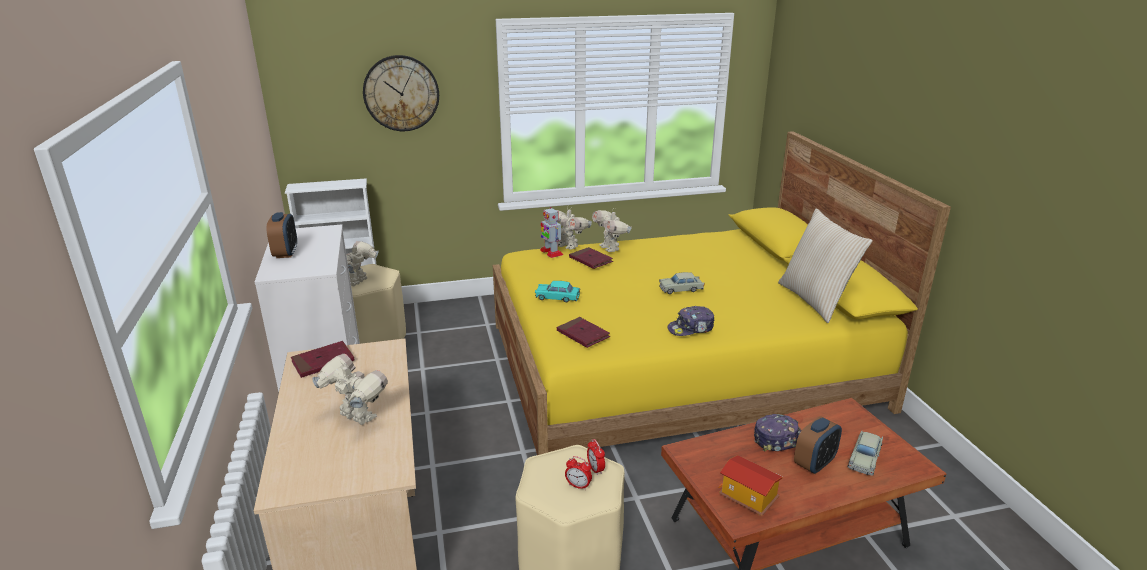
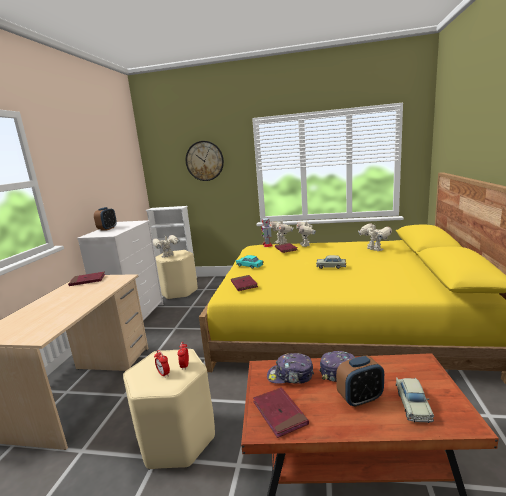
camera: 25 degrees right, 10 degrees down
toy robot [312,354,388,425] -> toy robot moved to [358,223,392,251]
cap [667,306,714,336] -> cap moved to [267,353,314,384]
toy house [718,455,783,516] -> red book [253,387,309,438]
beige pillow [778,208,872,323] -> none
beige toy car [847,431,883,476] -> beige toy car turned 45 degrees counterclockwise [396,378,434,423]

